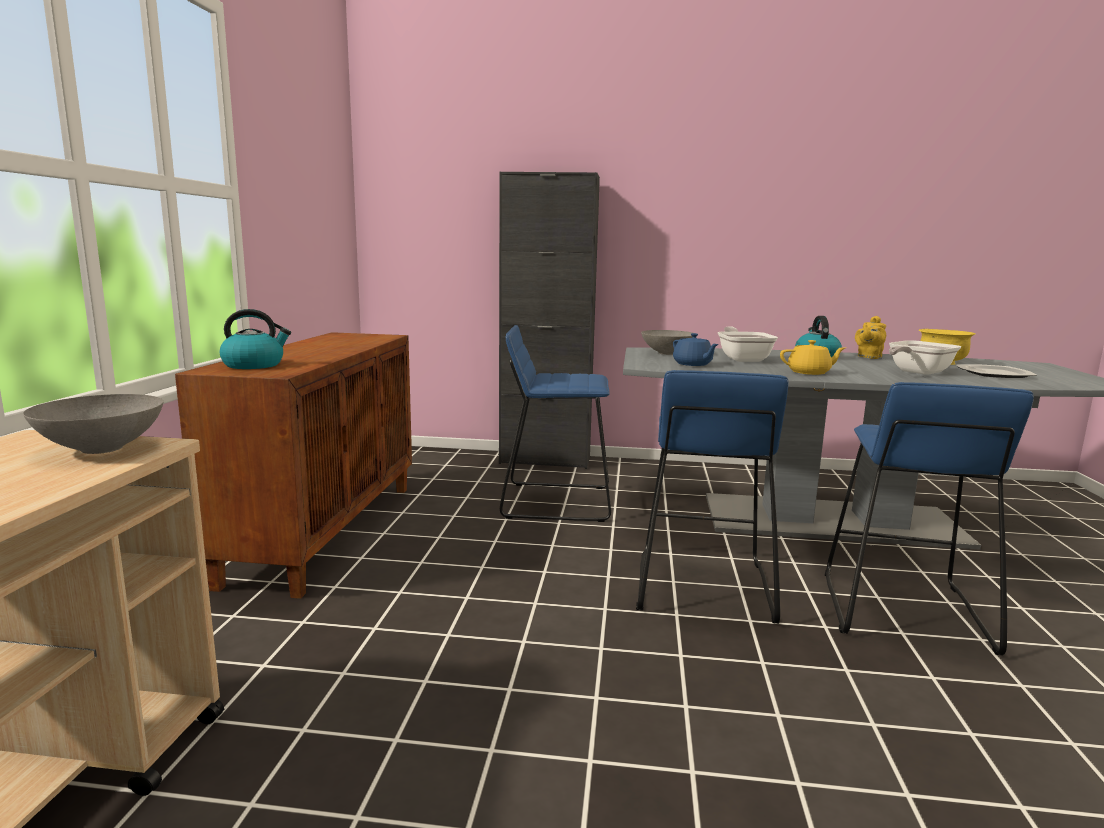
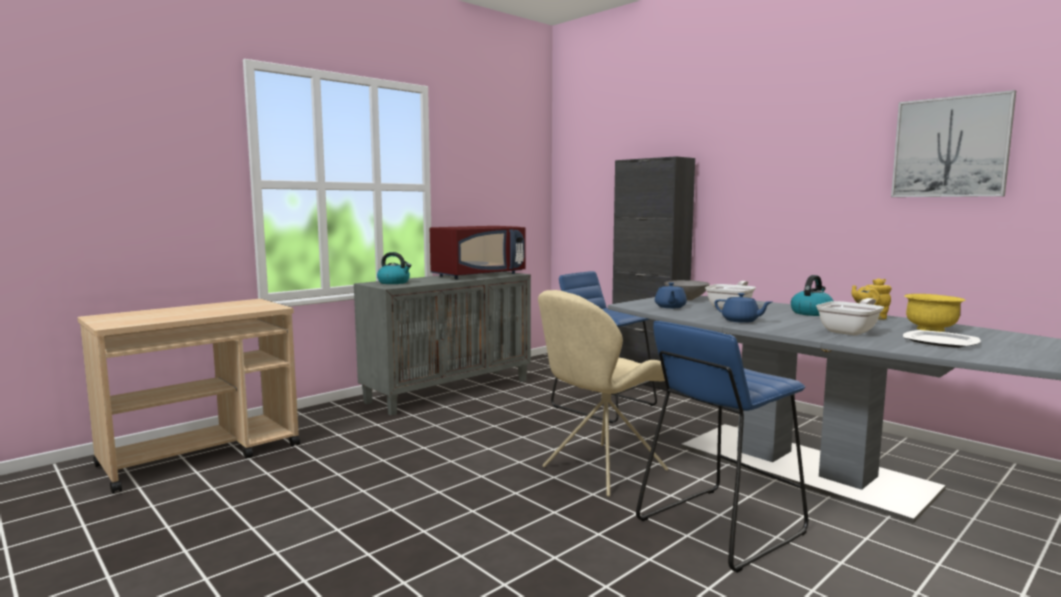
camera: 40 degrees right, 5 degrees down
grey bowl [23,394,163,454] -> none
brown cabinet [175,332,412,599] -> grey cabinet [354,272,531,416]
blue stool [636,370,788,624] -> beige chair [538,290,668,497]
yellow teapot [780,340,845,375] -> blue teapot [714,293,771,323]
frying pan [889,340,961,375] -> frying pan turned 135 degrees clockwise [816,298,884,335]
none -> red microwave [430,226,526,279]
none -> picture [891,90,1016,197]

